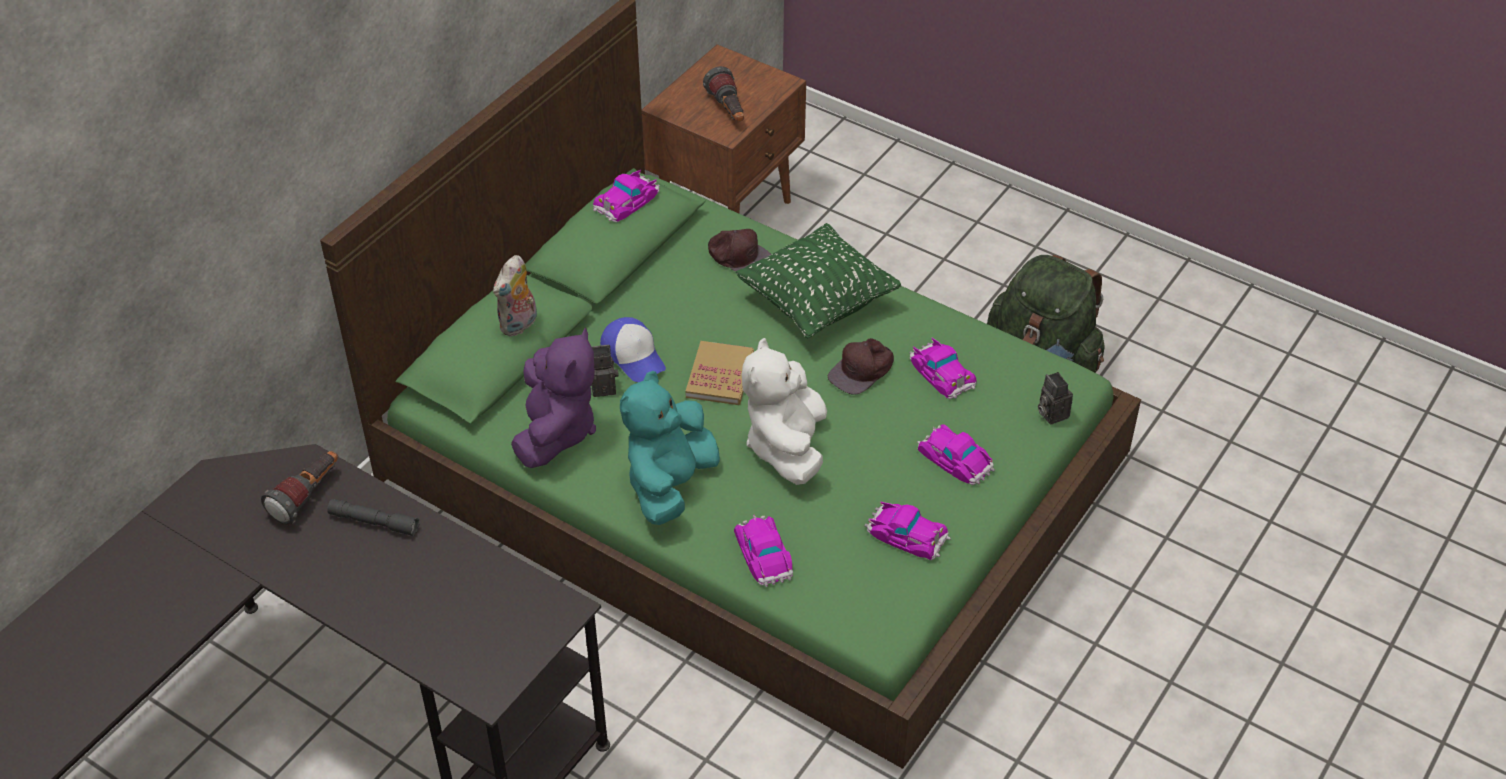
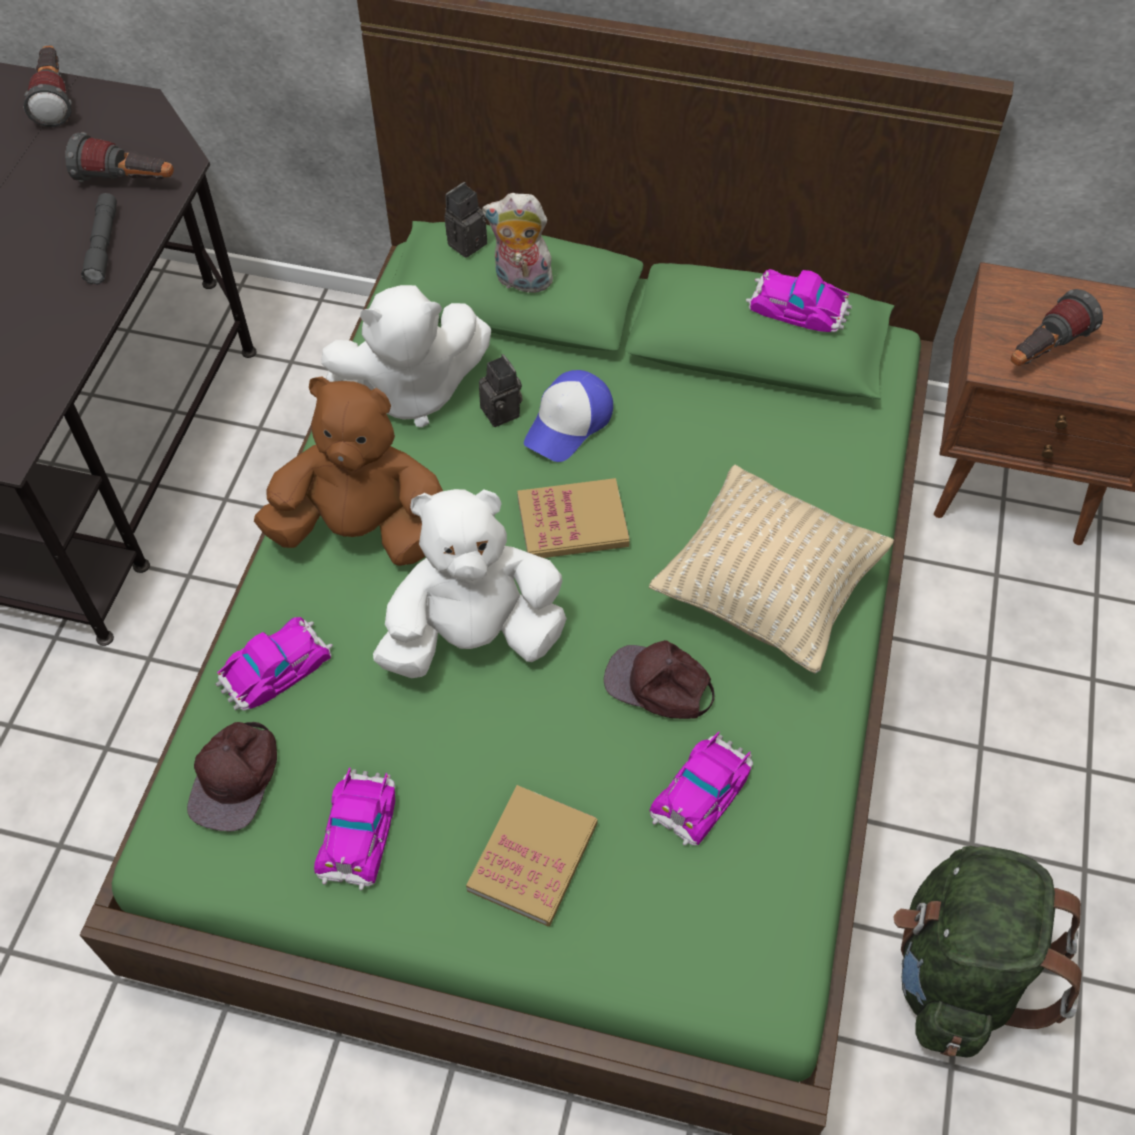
camera: 70 degrees right, 10 degrees up
purple plush toy [511,328,596,468] -> white plush toy [321,285,491,428]
turquoise plush toy [620,371,720,525] -> brown plush toy [254,377,443,566]
brown cap [708,229,771,272] -> brown cap moved to [187,722,277,832]
green pillow [736,223,901,339] -> beige pillow [649,464,894,674]
toy car [917,425,995,485] -> book [466,785,598,927]
camera [1038,372,1073,424] -> camera moved to [445,182,487,258]
none -> flashlight [23,45,72,127]

